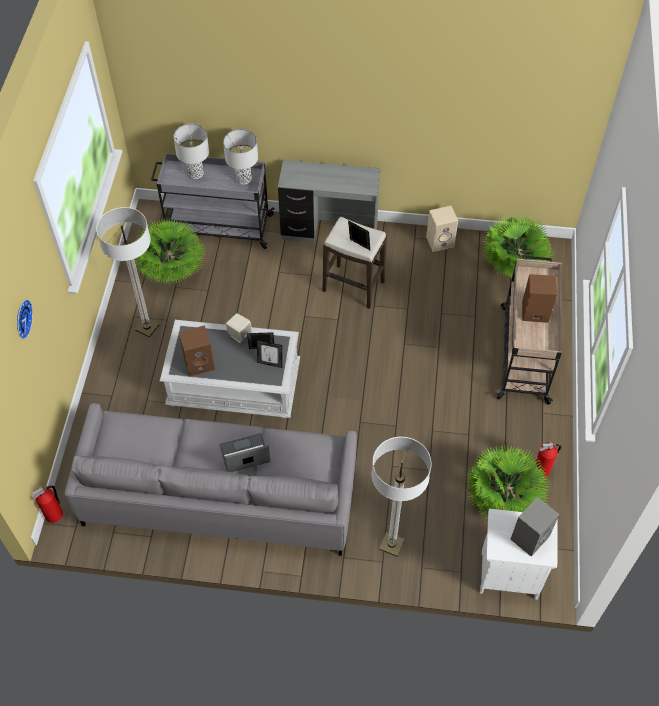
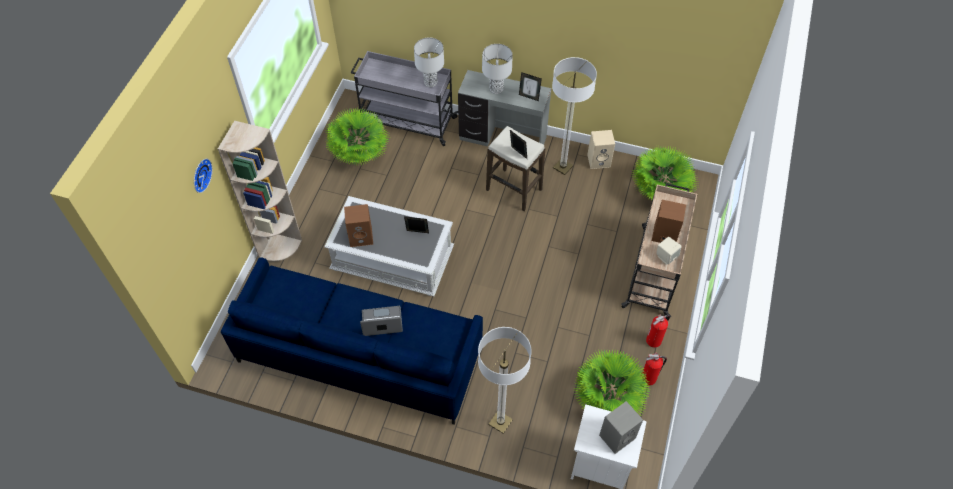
camera: 10 degrees right, 0 degrees up
fire extinguisher [31,485,63,523] -> fire extinguisher moved to [646,314,670,348]
grey sofa [65,403,357,556] -> blue sofa [221,257,483,425]
floor lamp [96,207,159,337] -> floor lamp moved to [552,57,597,175]
white table lamp [173,124,209,179] -> white table lamp moved to [482,44,513,94]
beige speaker [226,313,252,343] -> beige speaker moved to [656,237,682,265]
picture frame [257,340,282,368] -> picture frame moved to [519,72,542,101]
none -> beige bookcase [218,121,302,261]

